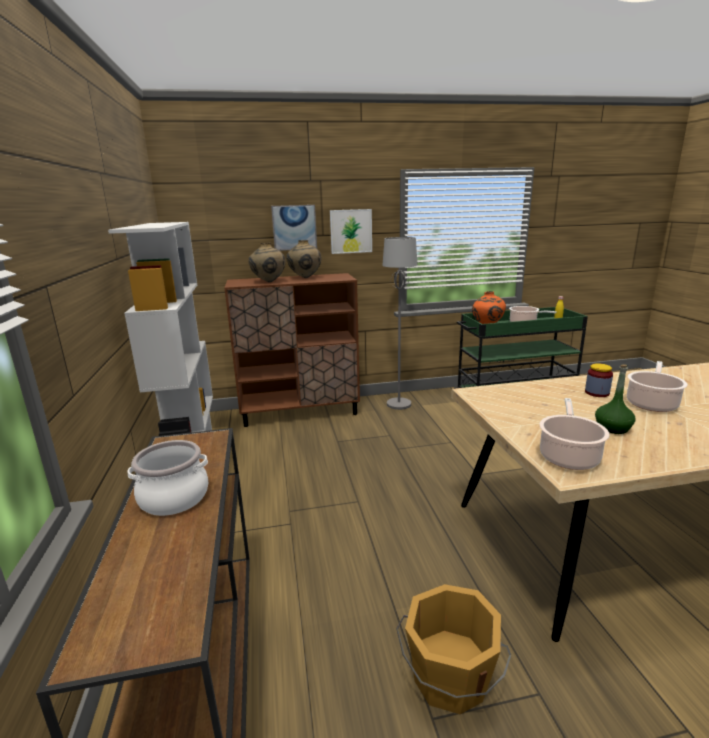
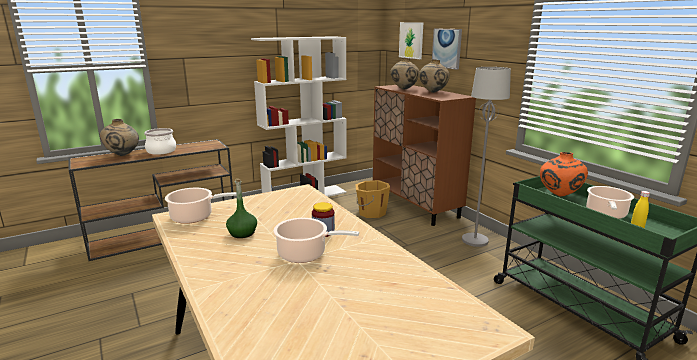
camera: 70 degrees right, 0 degrees up
picture [330,209,372,254] -> picture moved to [399,22,423,59]
orange bucket [396,584,511,714] -> orange bucket moved to [355,180,390,218]
none -> beige vase [100,119,139,156]

